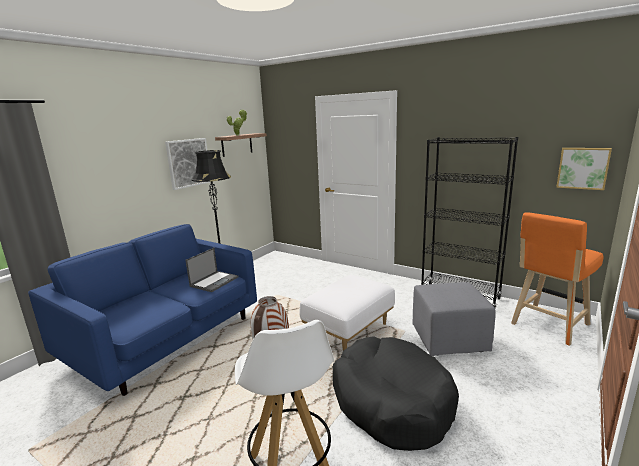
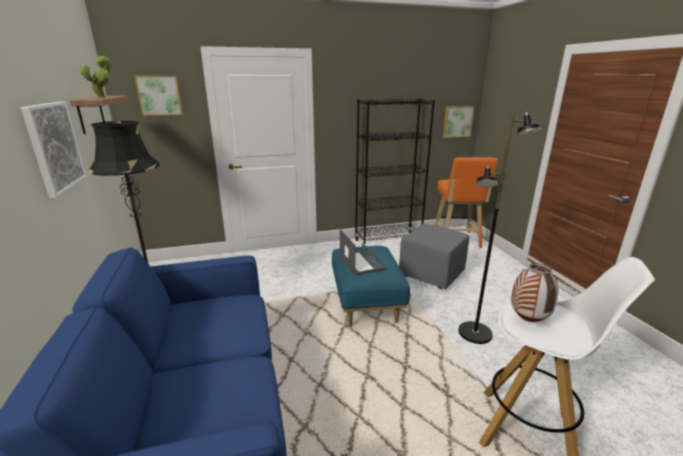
camera: 50 degrees left, 5 degrees up
laptop [185,248,239,292] -> laptop moved to [340,229,386,276]
white ottoman [300,275,395,351] -> blue ottoman [332,246,410,327]
black dog bed [333,336,459,451] -> black floor lamp [459,111,541,344]
none -> picture [134,75,183,116]

